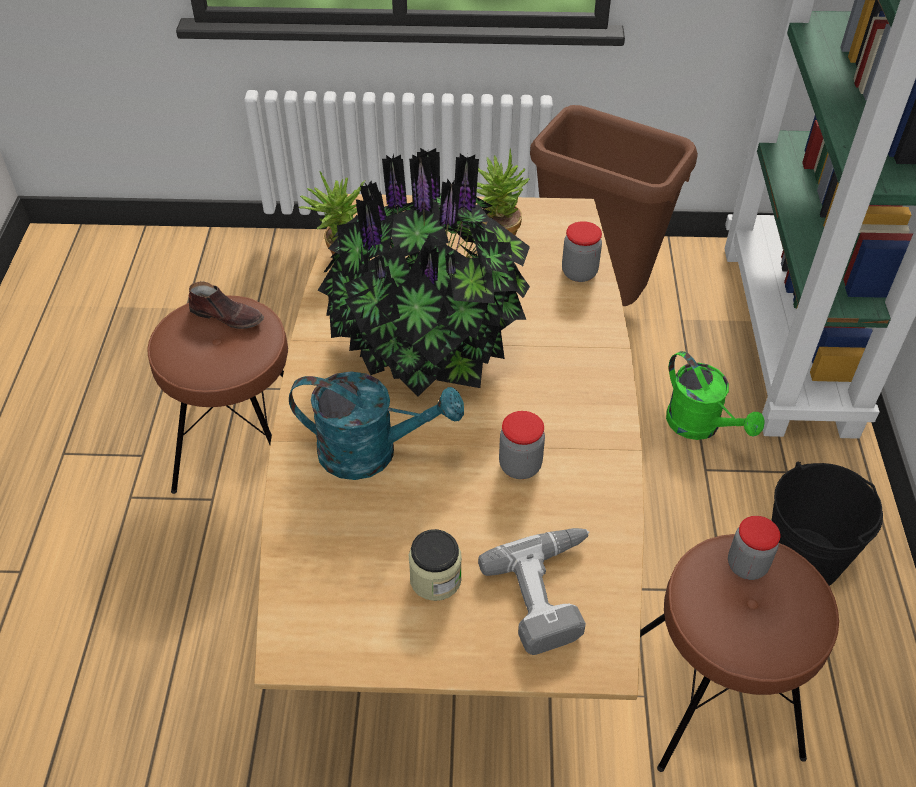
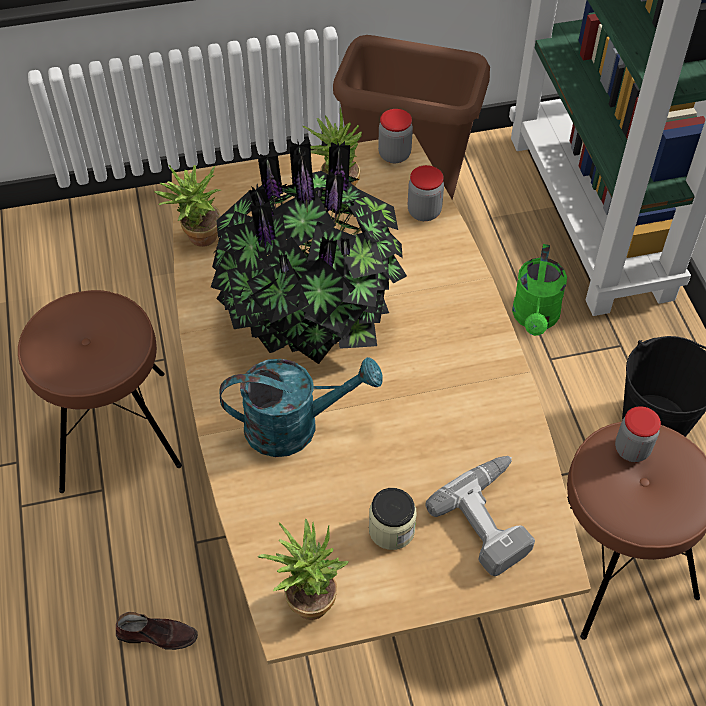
camera: 15 degrees left, 5 degrees up
brown shoe [189,281,264,329] -> brown shoe moved to [116,612,198,650]
jar [499,411,545,479] -> jar moved to [378,109,413,163]
green watering can [666,351,765,440] -> green watering can turned 60 degrees clockwise [512,244,567,336]
none -> potted plant [258,518,349,620]

